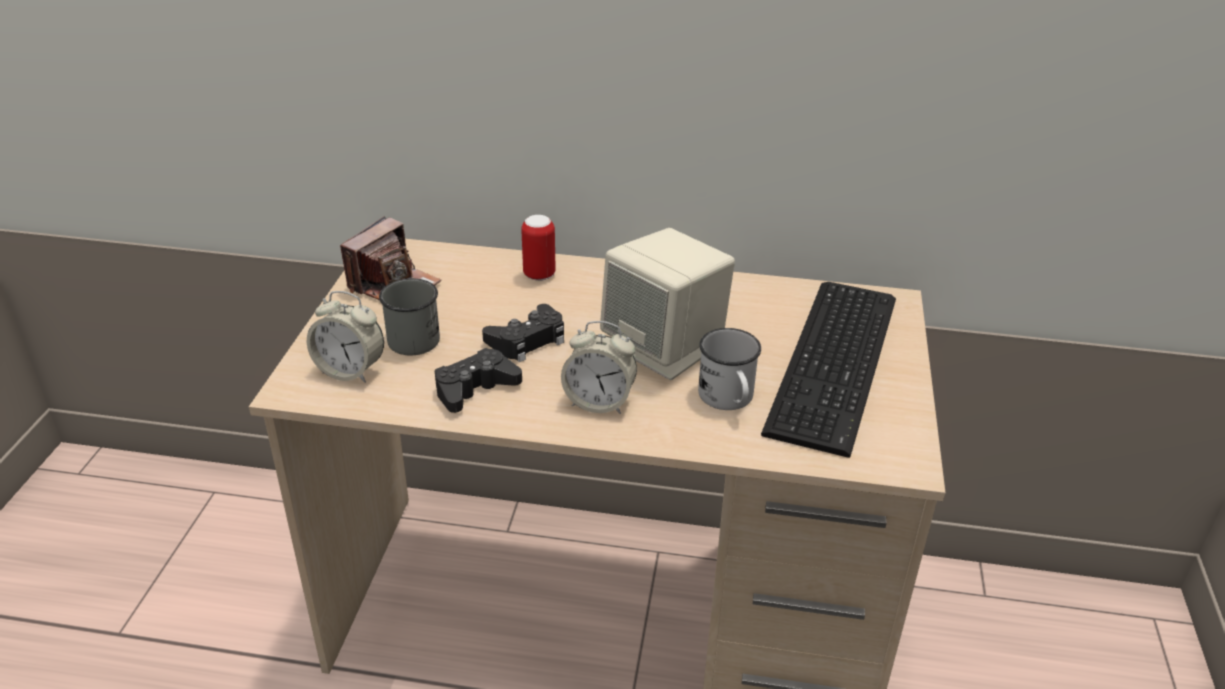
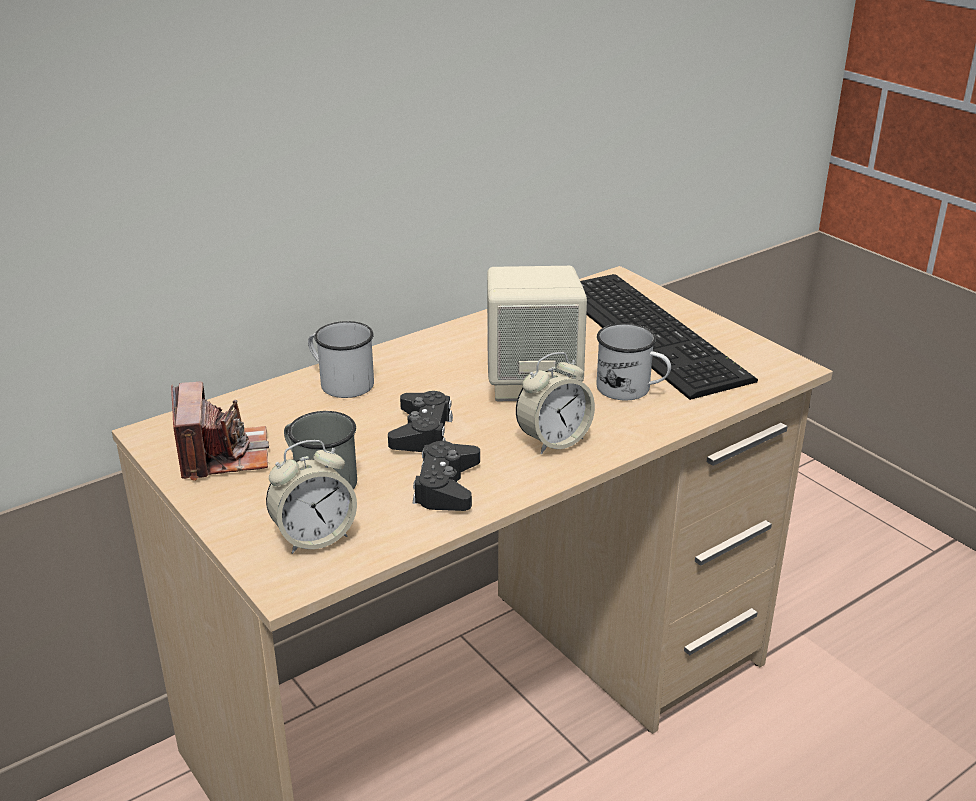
camera: 45 degrees left, 5 degrees down
can [521,215,556,281] -> white mug [308,321,374,398]

